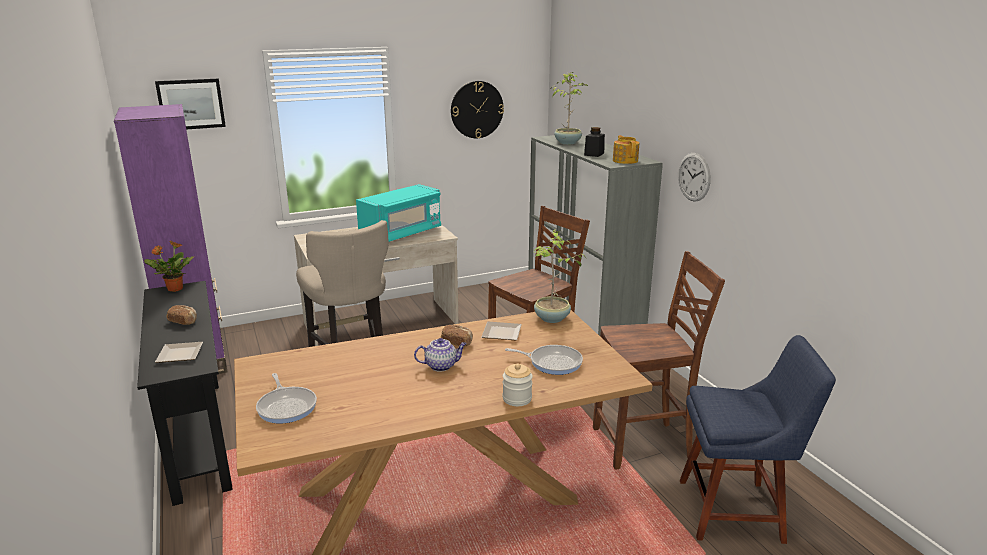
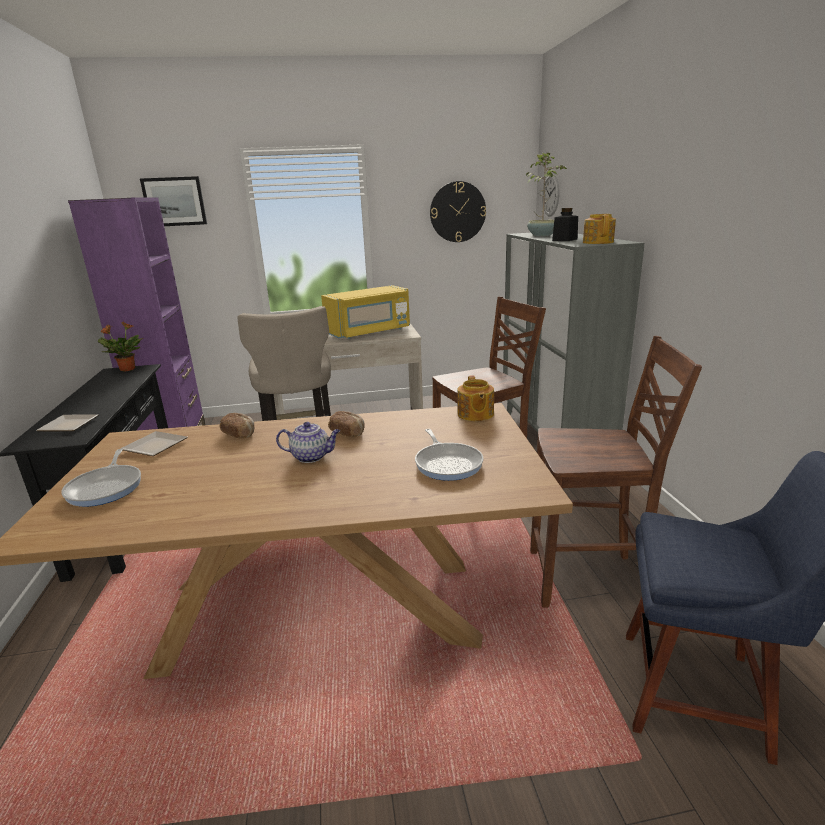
camera: 15 degrees right, 0 degrees up
bread [166,305,197,325] -> bread moved to [219,413,254,438]
turquoise microwave [356,184,441,242] -> yellow microwave [321,285,410,339]
plate [482,322,522,340] -> plate moved to [121,431,188,456]
jar [503,363,533,406] -> none
frying pan [505,345,583,375] -> frying pan turned 45 degrees clockwise [415,429,484,481]
potted plant [534,229,587,323] -> teapot [457,375,494,421]
wall clock [678,153,711,202] -> wall clock moved to [542,174,560,217]

